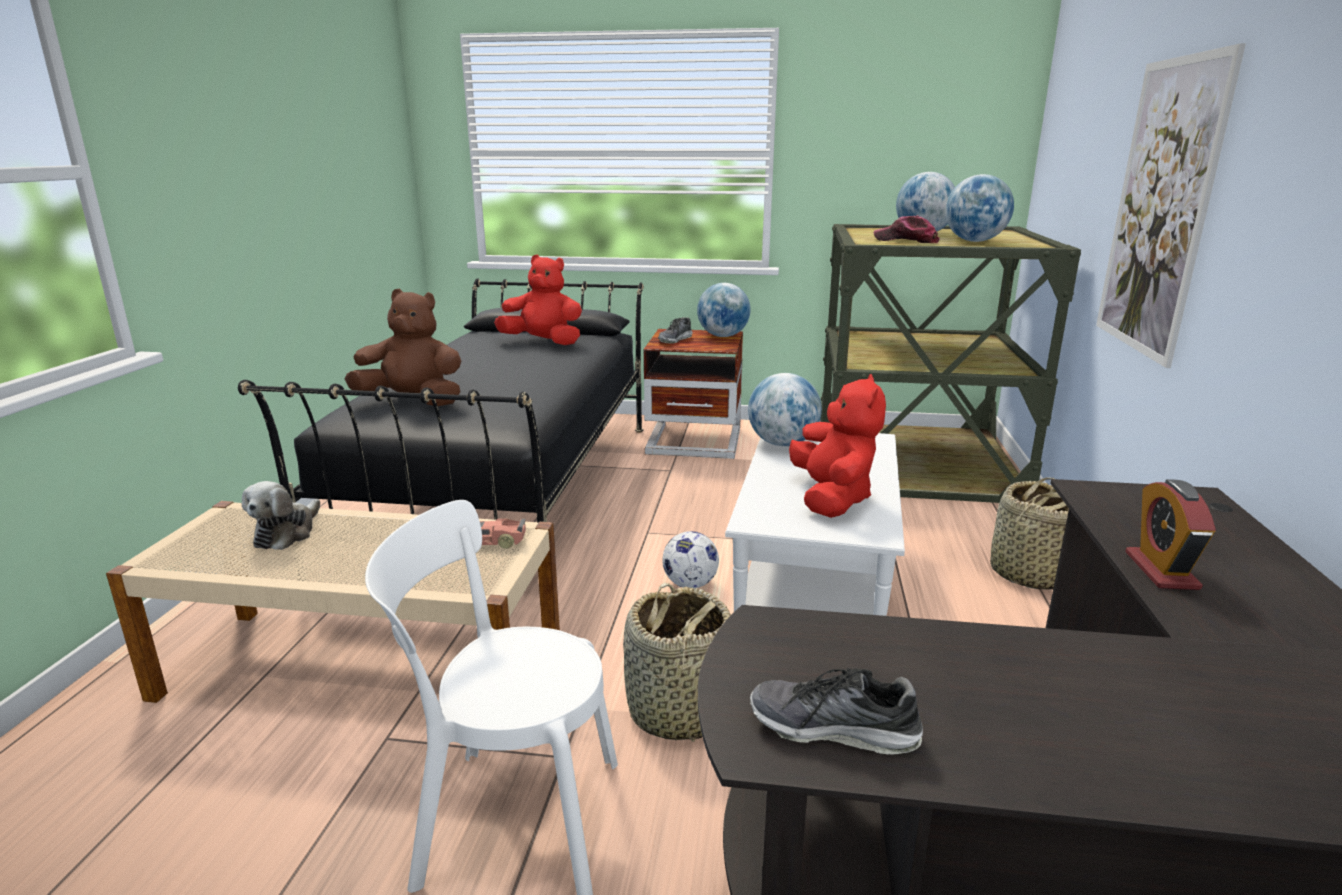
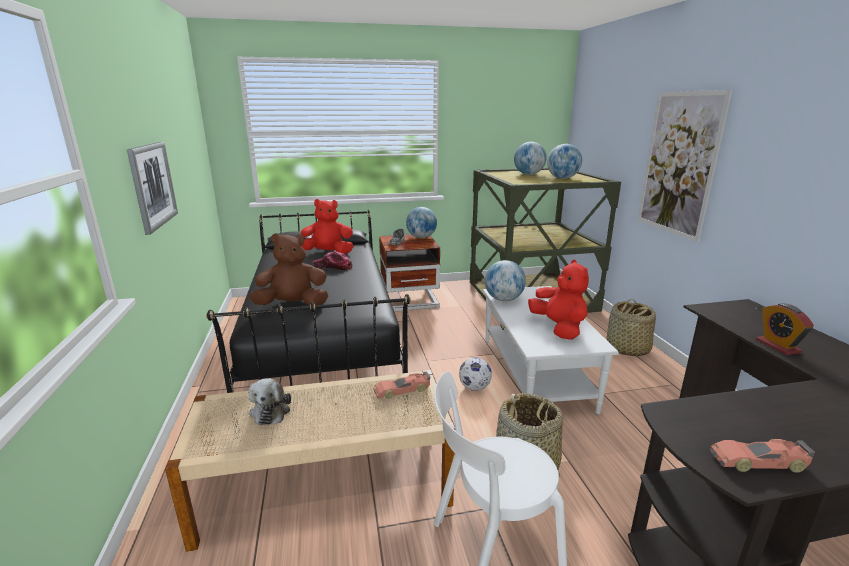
camera: 20 degrees left, 0 degrees up
shoe [750,667,923,754] -> toy car [710,439,815,473]
cap [874,215,939,243] -> cap moved to [313,251,352,270]
none -> picture [127,142,178,235]

